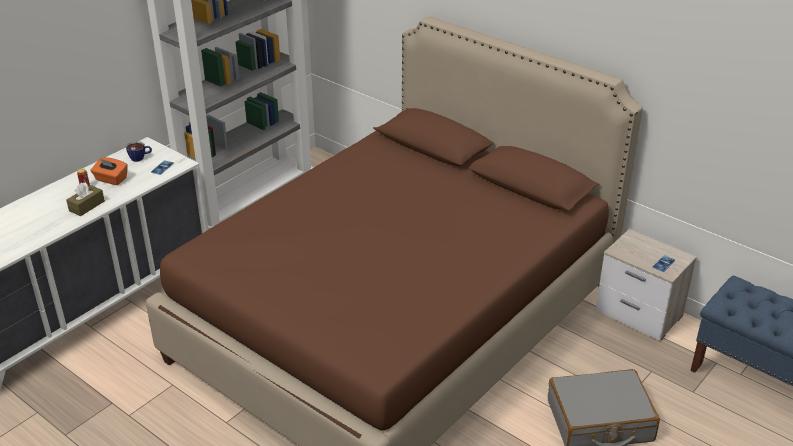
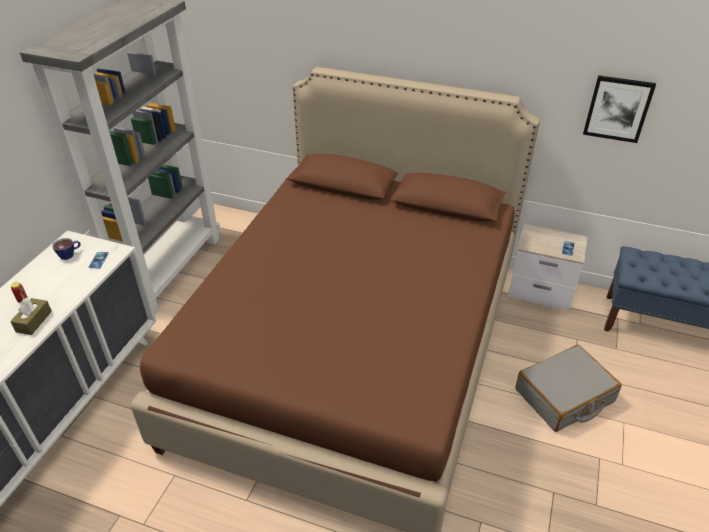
camera: 20 degrees left, 5 degrees up
orange tissue box [91,157,128,185] -> none
none -> picture [583,75,656,143]

